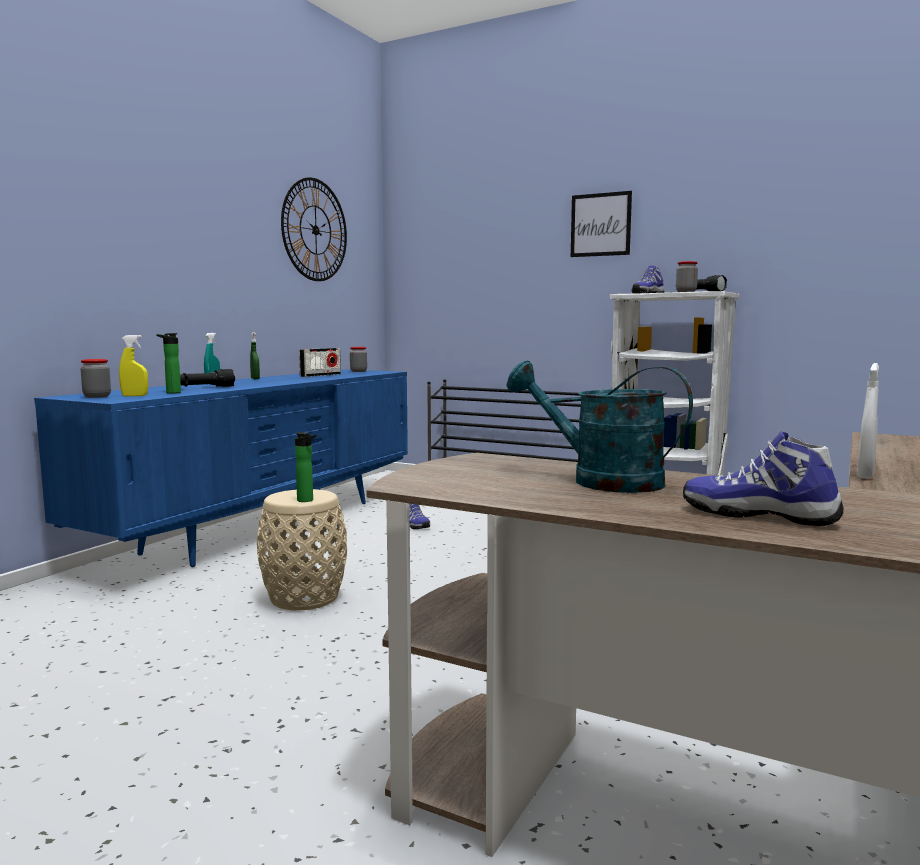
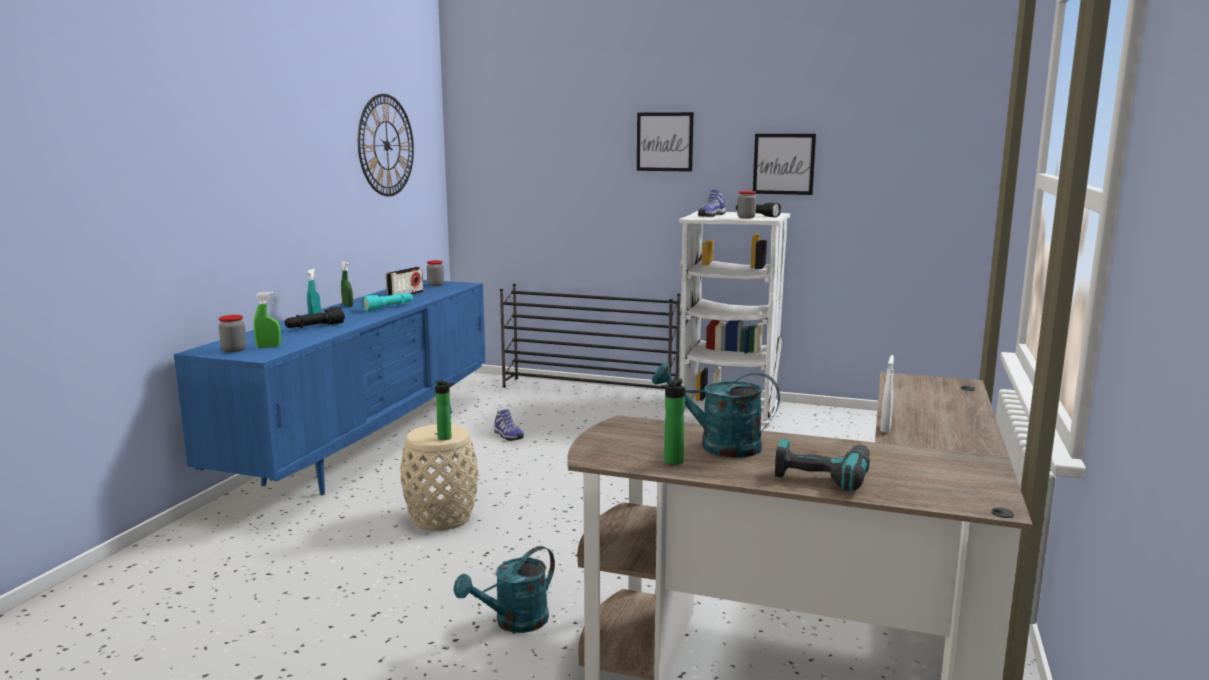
camera: 10 degrees left, 5 degrees up
yellow spray bottle [119,335,148,396] -> green spray bottle [254,292,281,348]
bottle [157,333,181,393] -> bottle moved to [661,379,685,465]
shoe [683,432,844,526] -> power drill [775,439,870,491]
none -> turquoise flashlight [361,293,413,311]
none -> turquoise watering can [453,546,555,633]
none -> picture [753,134,816,195]

